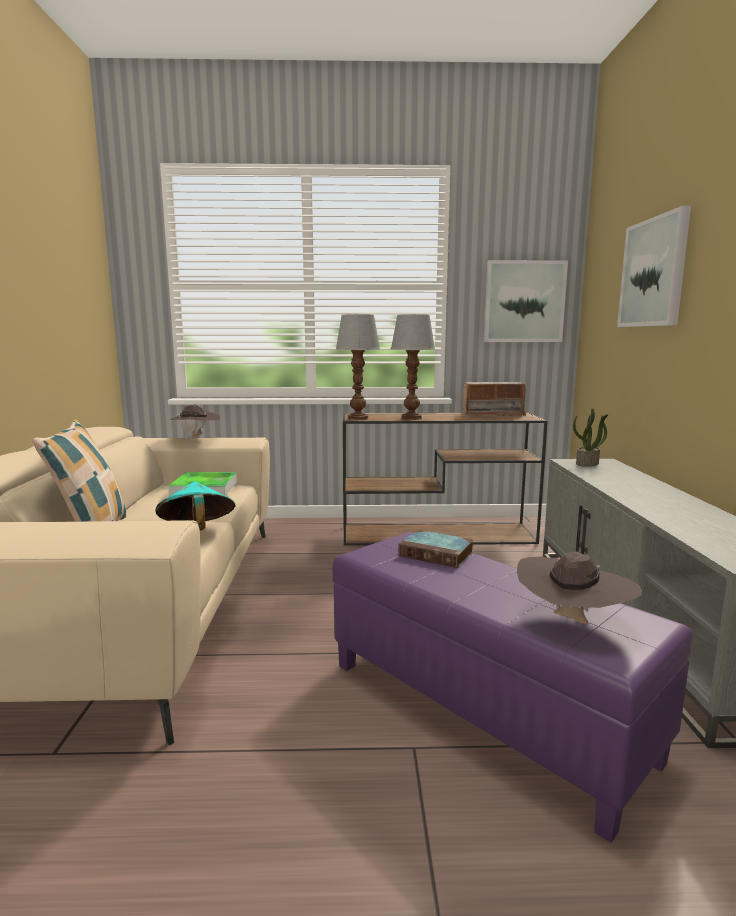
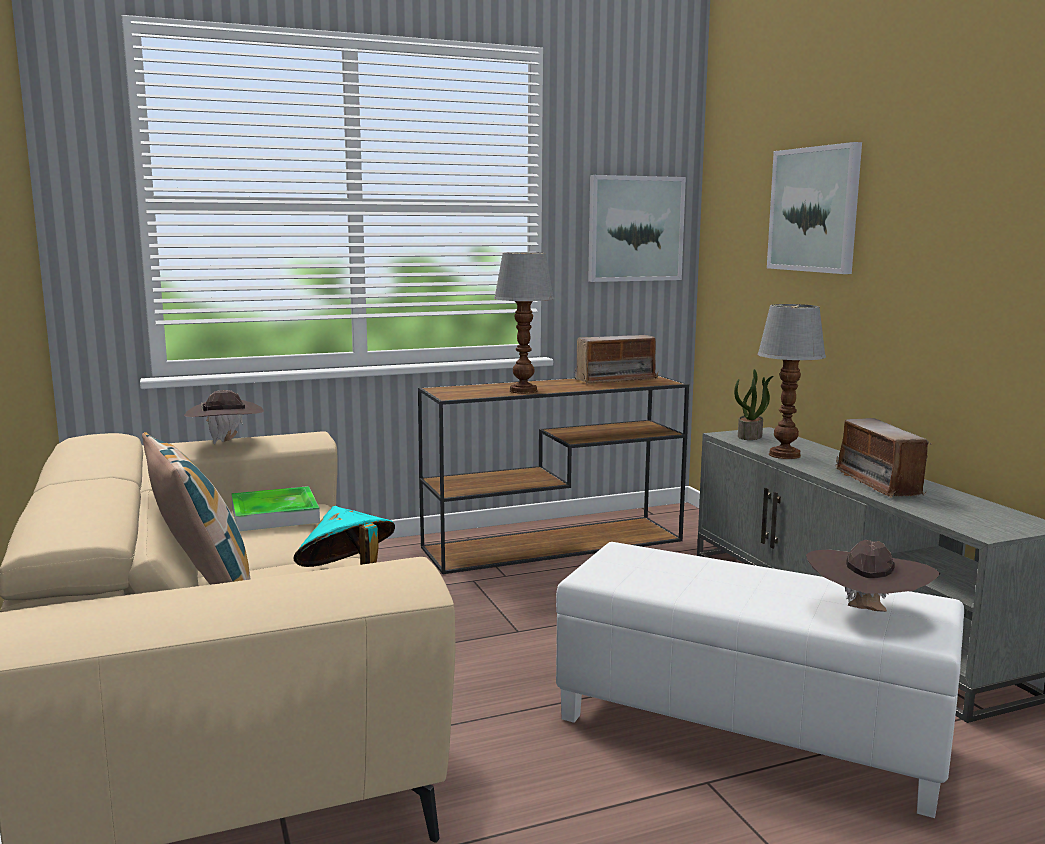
camera: 20 degrees left, 0 degrees up
purple ottoman [333,532,692,843] -> white ottoman [556,542,964,818]
table lamp [336,314,380,420] -> table lamp moved to [757,304,826,459]
book [398,530,474,568] -> none
none -> radio [835,418,931,498]

